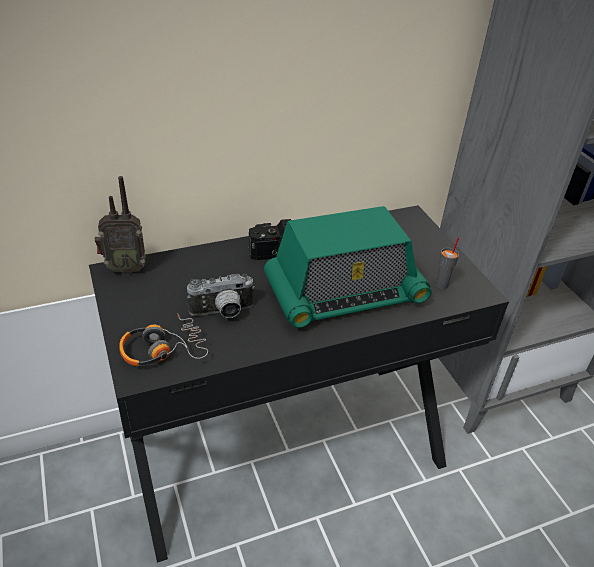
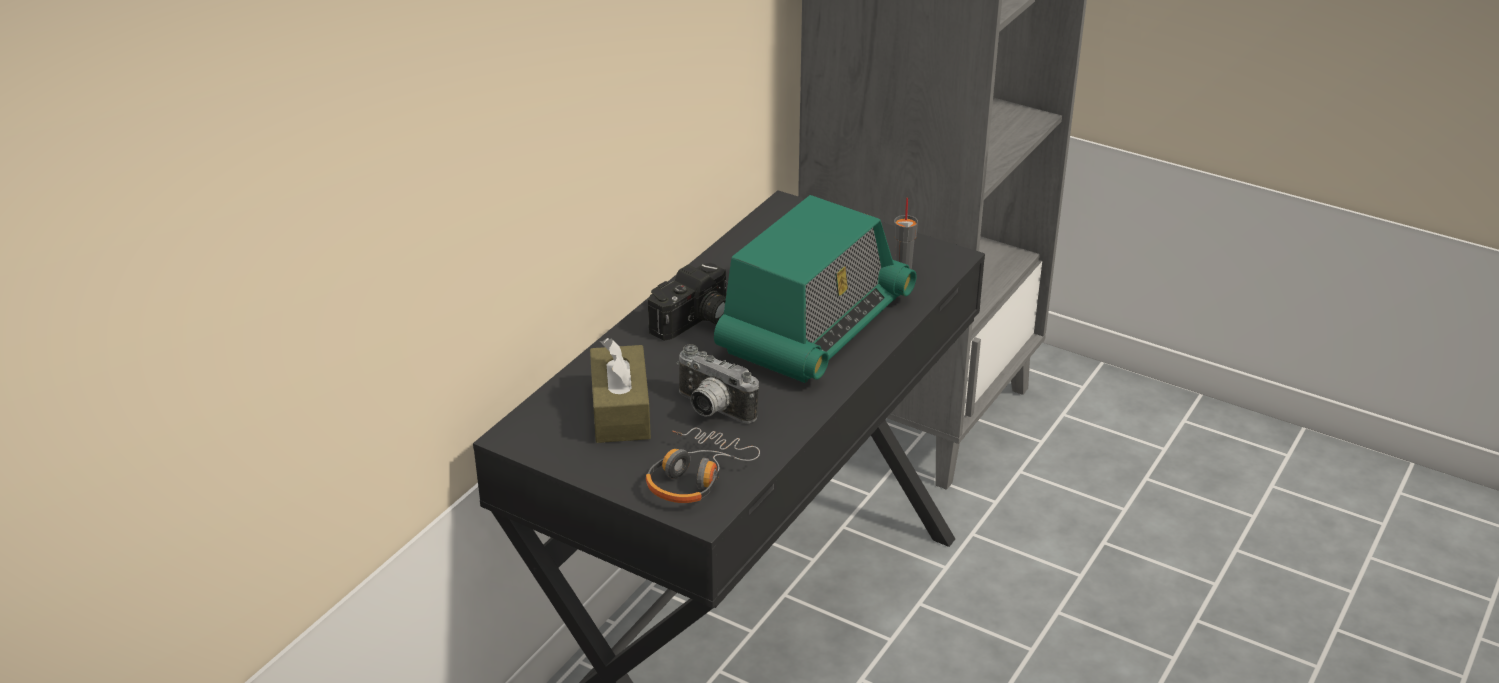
camera: 35 degrees left, 5 degrees down
radio [95,176,146,275] -> none
camera [187,274,255,318] -> camera turned 90 degrees clockwise [676,344,759,423]
none -> brown tissue box [590,338,651,443]

